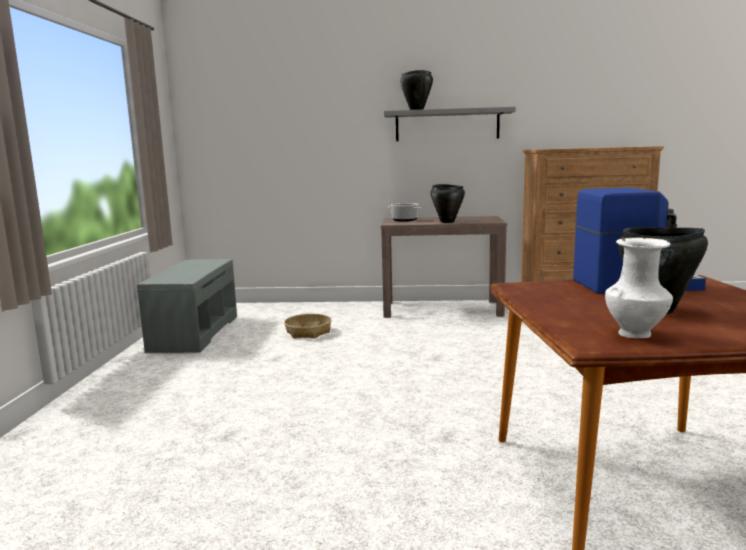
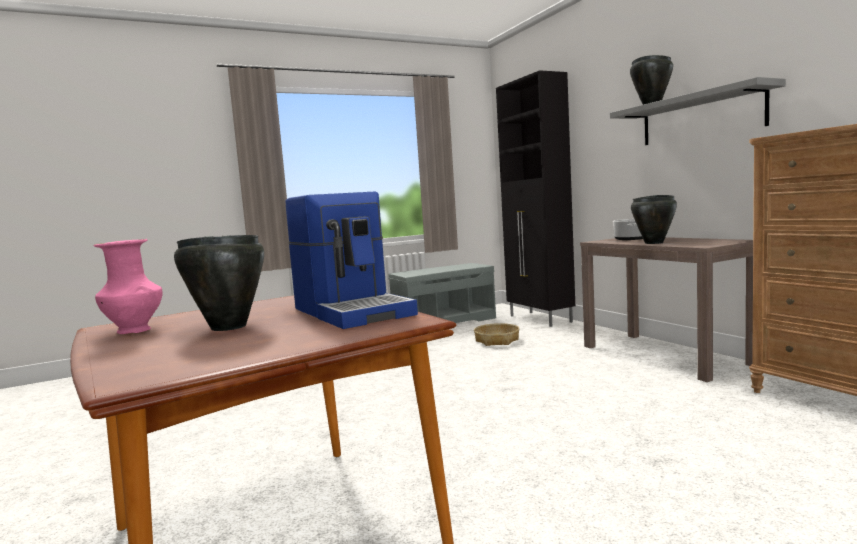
camera: 60 degrees right, 5 degrees down
white vase [605,237,673,338] -> pink vase [94,239,163,334]
none -> black cabinet [496,70,575,327]

